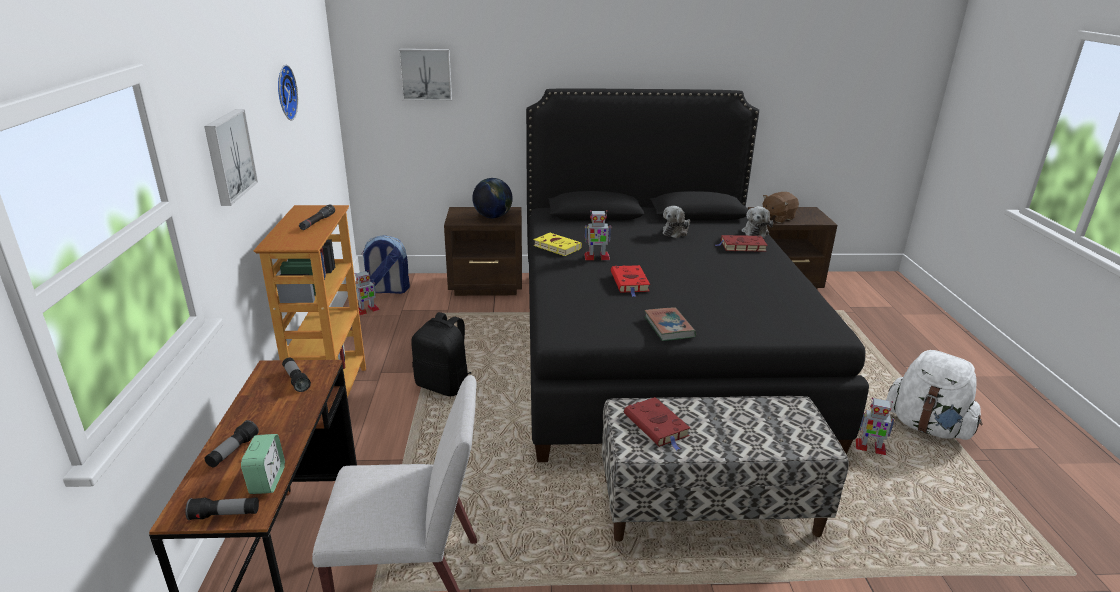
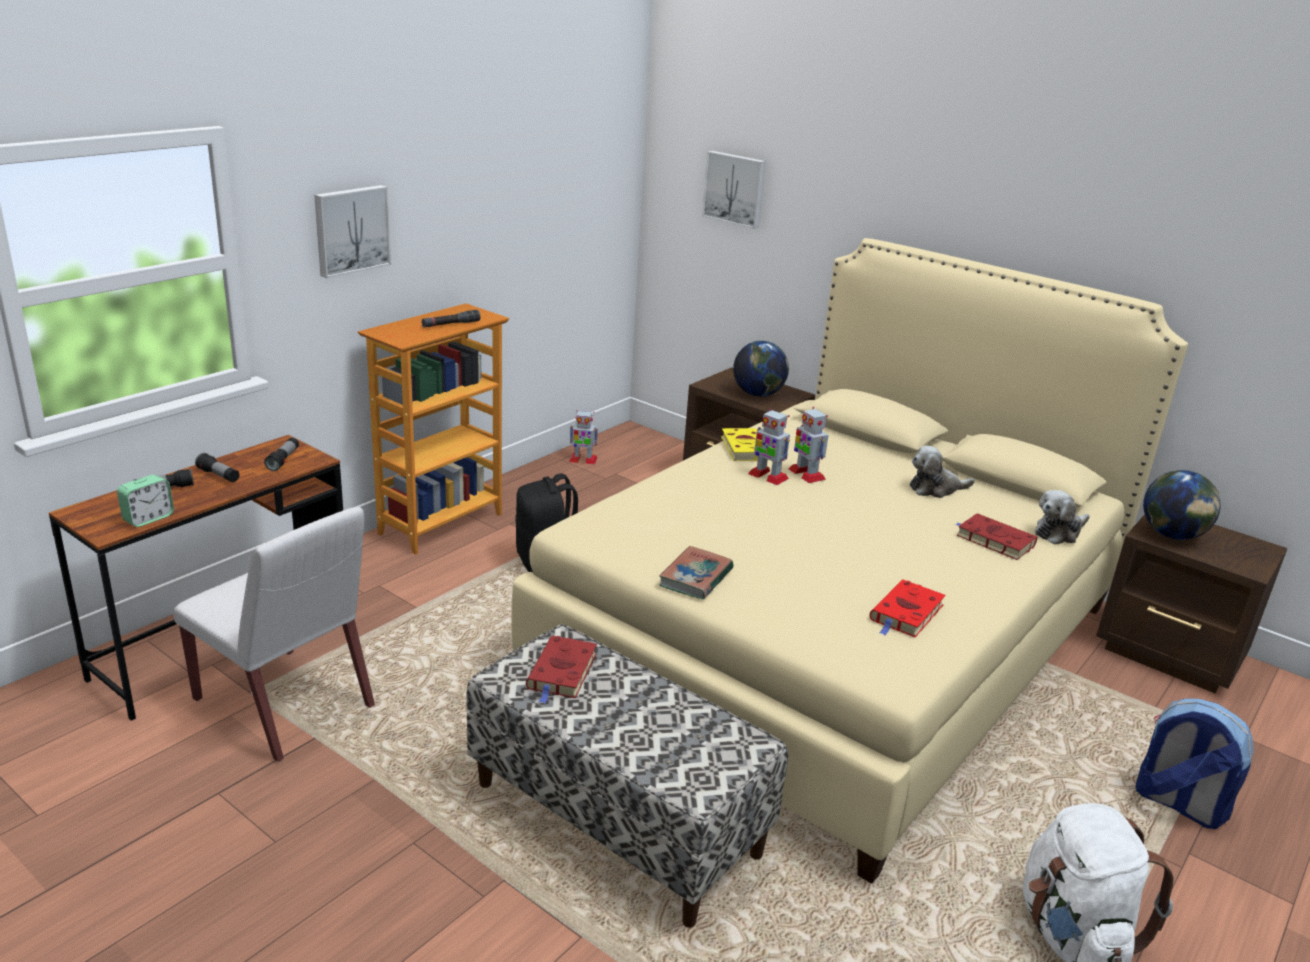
camera: 40 degrees right, 0 degrees up
flashlight [185,497,259,520] -> flashlight moved to [195,453,239,482]
wall clock [278,65,298,120] -> none
backpack [361,235,410,294] -> backpack moved to [1135,698,1254,829]
black bed [526,88,869,462] -> beige bed [511,238,1188,884]
red book [611,265,650,297] -> red book moved to [870,580,945,637]
brown plush toy [762,192,799,223] -> globe [1143,470,1221,540]
toy robot [856,397,895,455] -> toy robot moved to [789,407,829,483]

